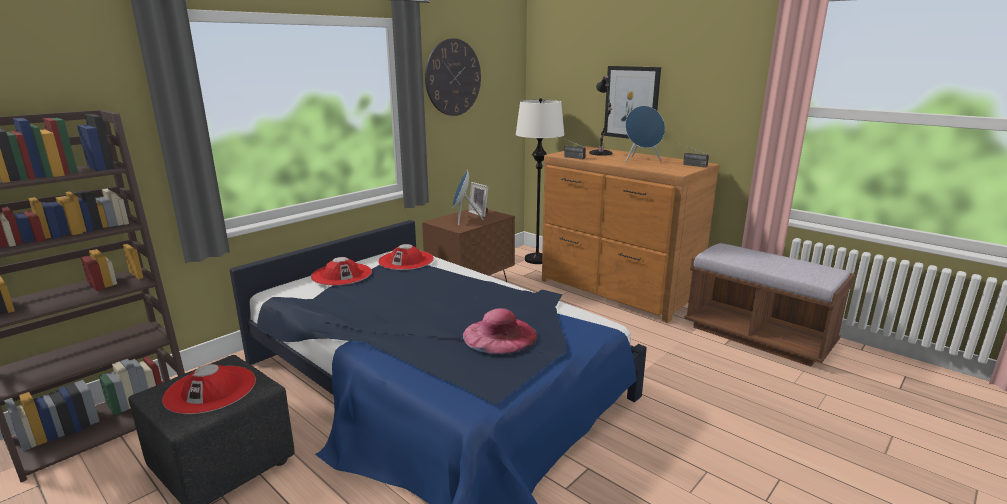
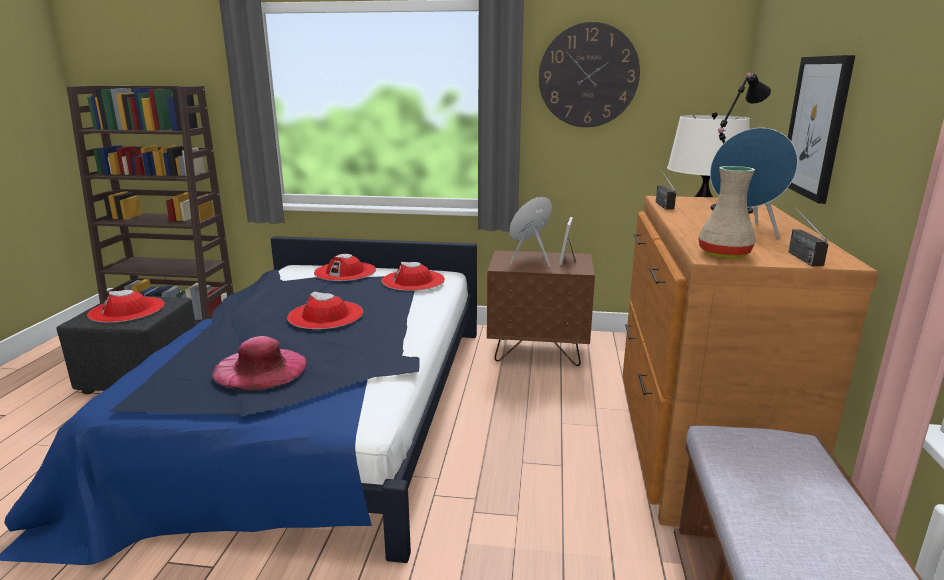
camera: 55 degrees right, 0 degrees up
none -> red hat [287,291,363,329]
none -> beige vase [698,166,756,258]

